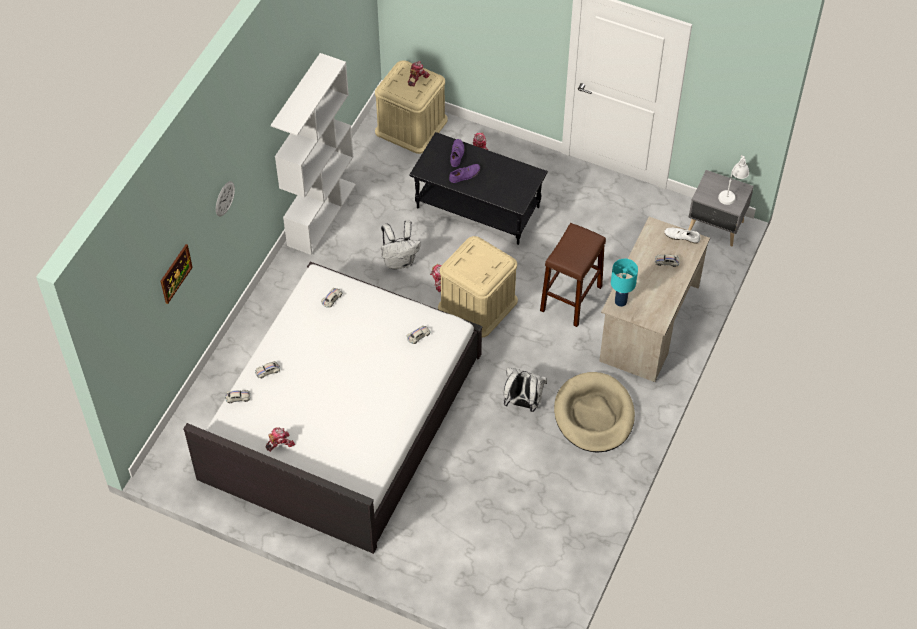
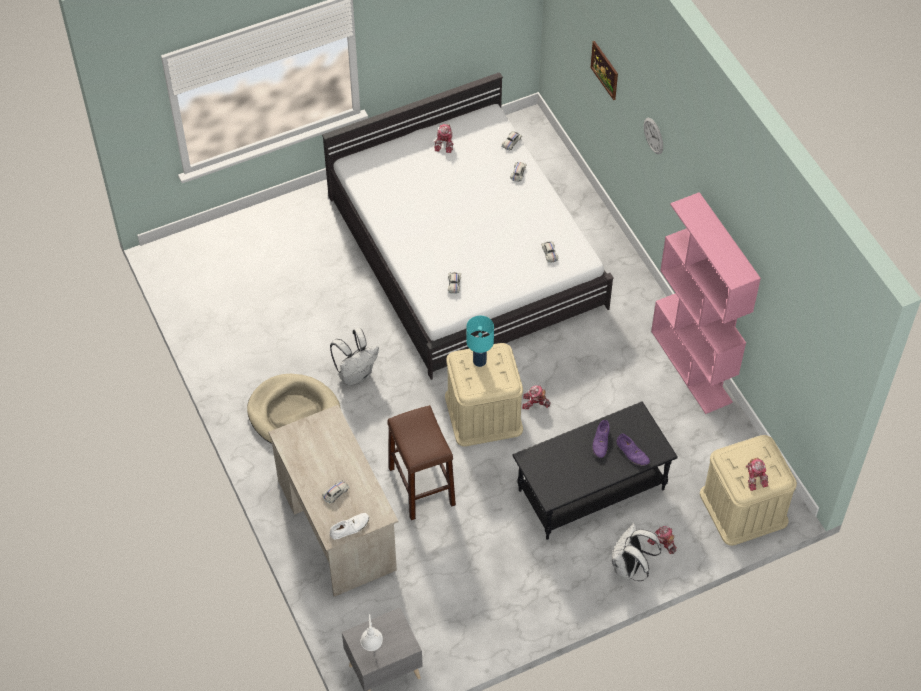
camera: 130 degrees right, 0 degrees up
white bookcase [271,53,356,255] -> pink bookcase [651,192,761,414]
white backpack [381,220,421,269] -> white backpack moved to [612,523,661,581]
turquoise table lamp [611,259,638,307] -> turquoise table lamp moved to [466,316,494,367]

